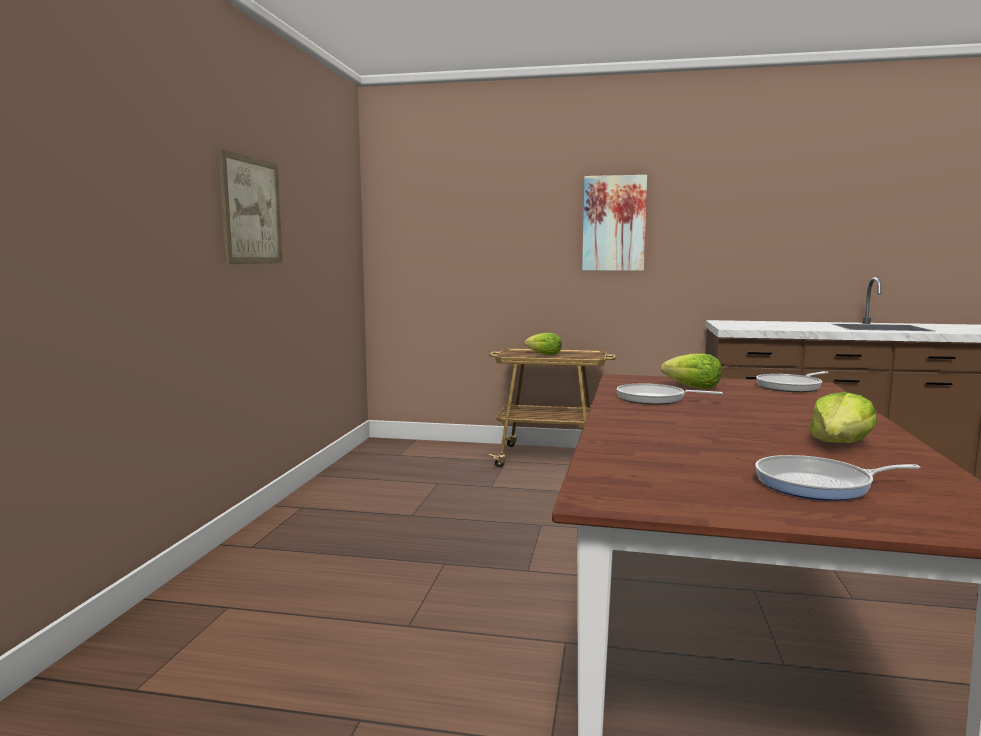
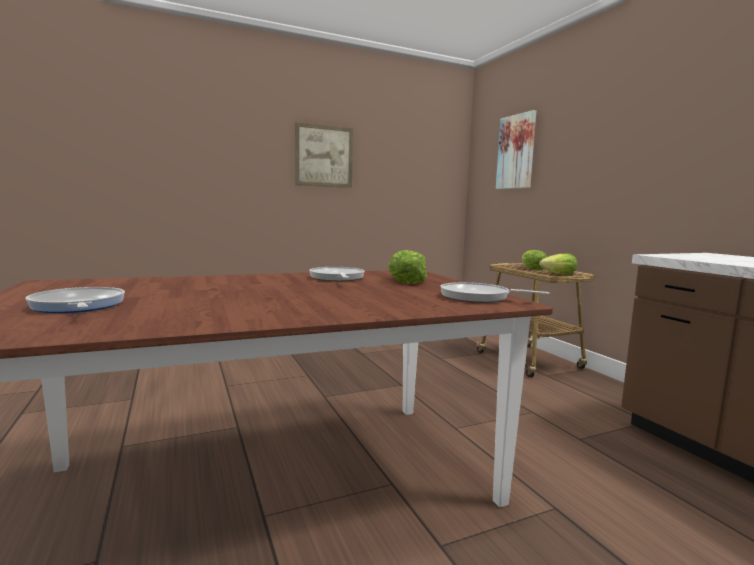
camera: 55 degrees right, 0 degrees up
picture [582,175,647,271] -> picture moved to [496,110,536,189]
lettuce [809,392,877,443] -> lettuce moved to [539,254,577,275]

